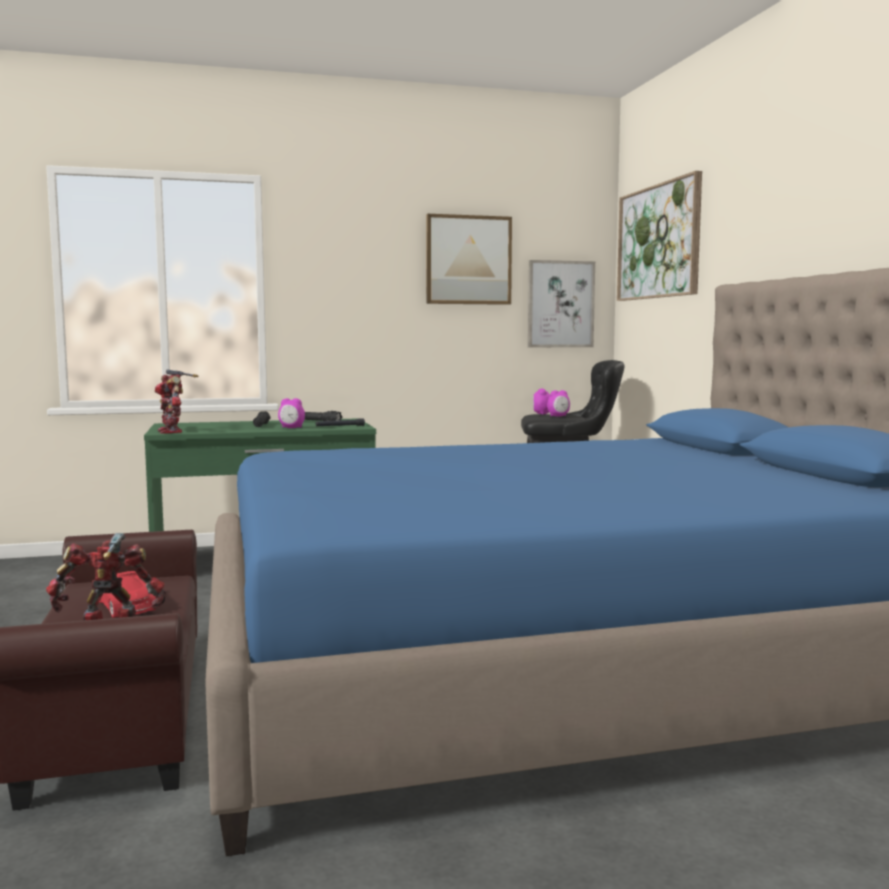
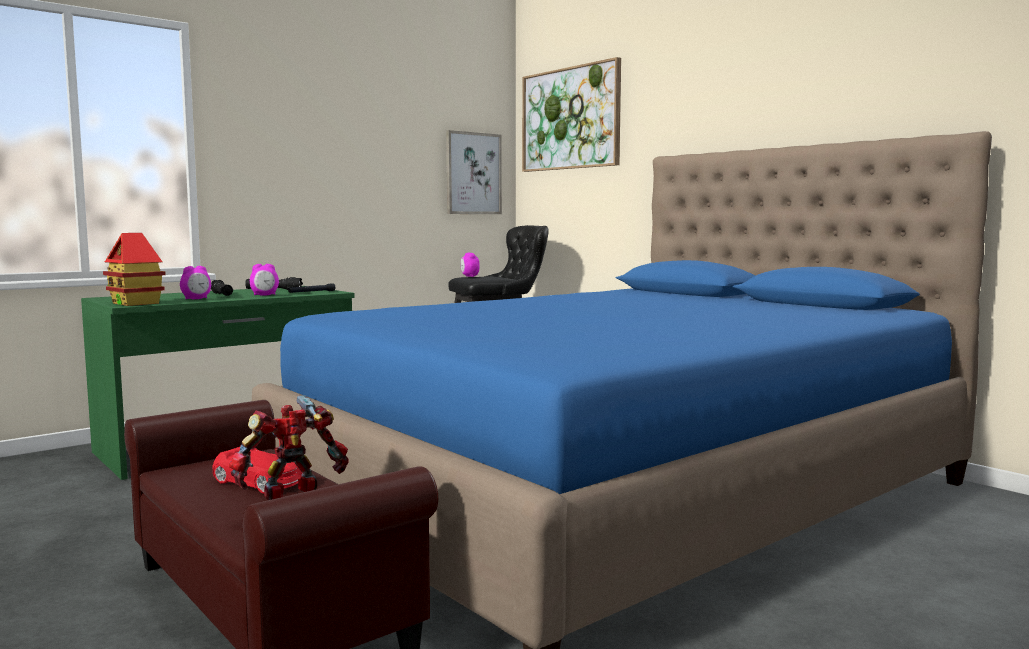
camera: 25 degrees left, 0 degrees up
toy robot [155,369,199,434] -> toy house [103,233,166,306]
picture [426,214,512,305] -> none
alarm clock [547,390,570,417] -> alarm clock moved to [180,266,211,299]

